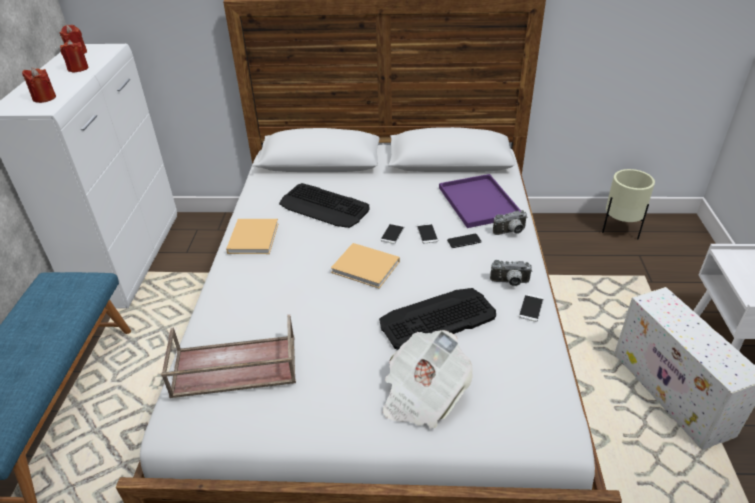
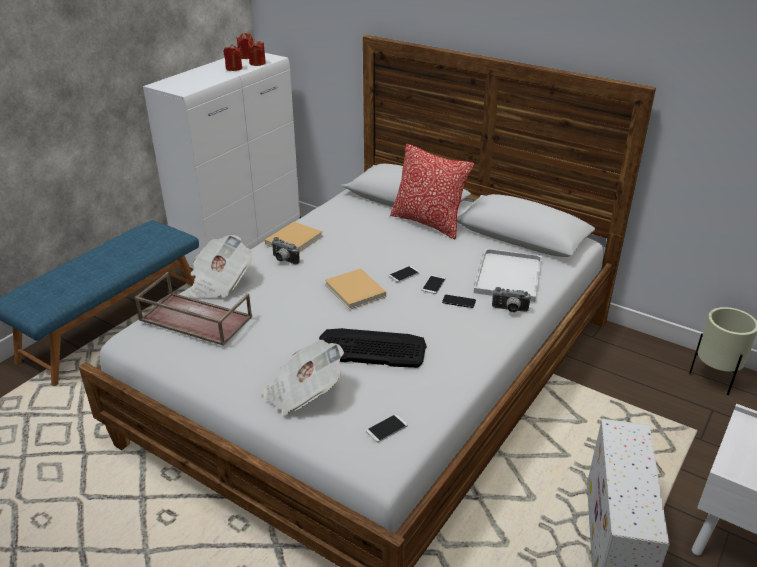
camera: 30 degrees right, 5 degrees down
red candle [22,68,56,103] -> red candle moved to [247,39,266,66]
keyboard [279,183,369,228] -> none
purple tray [439,174,521,228] -> white tray [474,248,542,302]
camera [490,260,532,286] -> camera moved to [271,237,299,264]
phone [519,294,543,322] -> phone moved to [366,414,408,442]
none -> newspaper [190,235,252,298]
none -> pillow [390,144,474,239]

